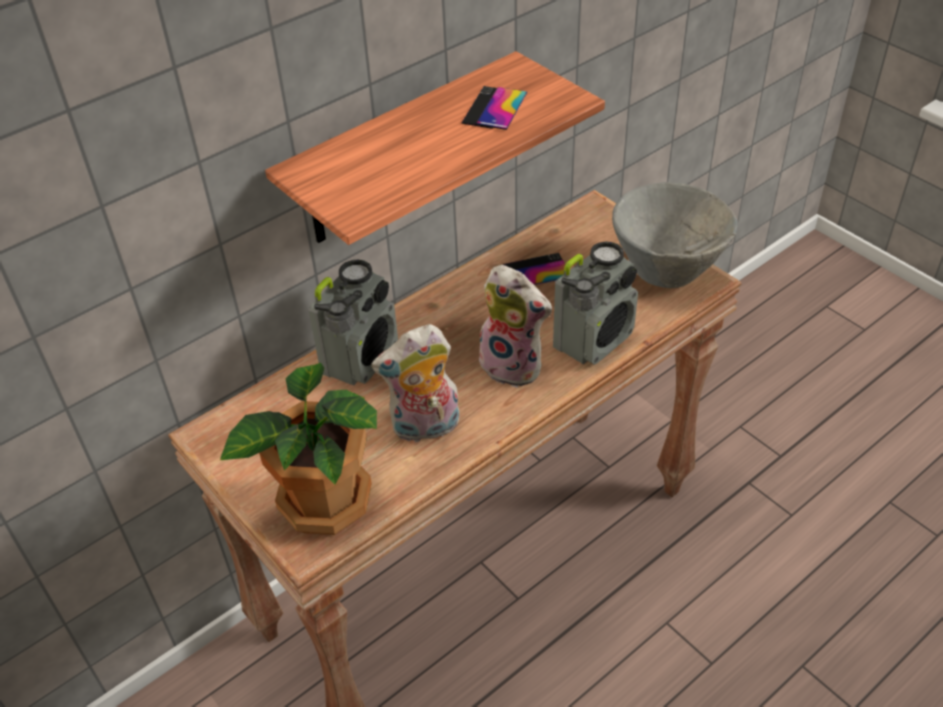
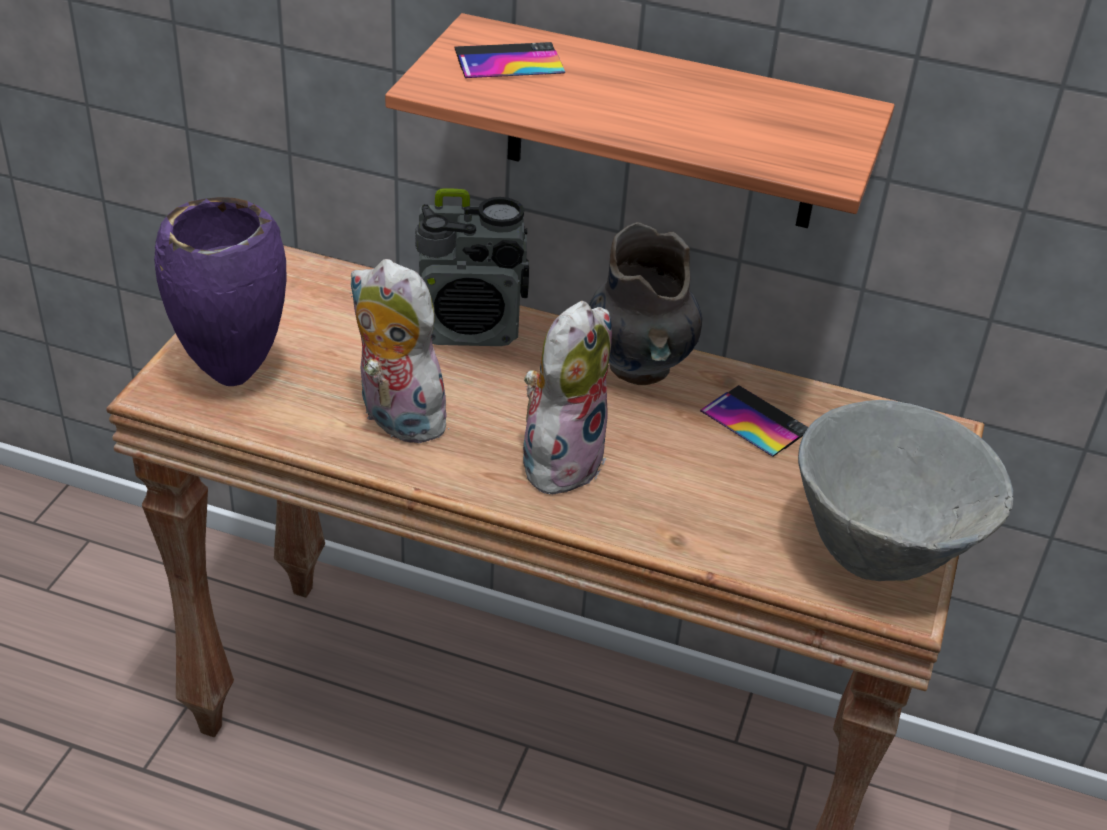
camera: 55 degrees right, 5 degrees down
potted plant [220,363,377,535] -> purple vase [154,197,287,386]
phone [462,86,527,130] -> phone moved to [454,42,565,78]
plush toy [471,265,552,388] -> plush toy turned 150 degrees counterclockwise [523,301,612,495]
radio [553,241,638,365] -> none
none -> grey vase [589,222,702,385]

